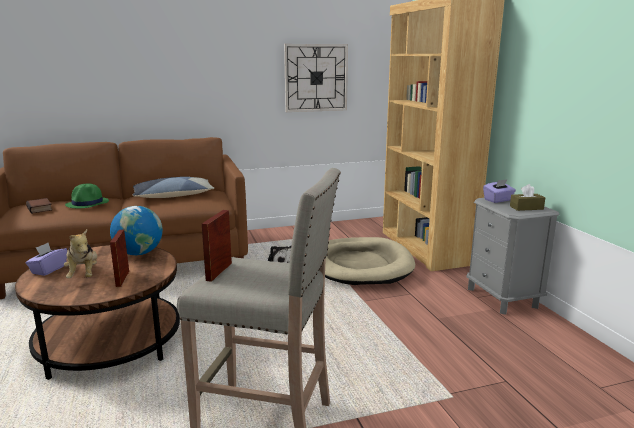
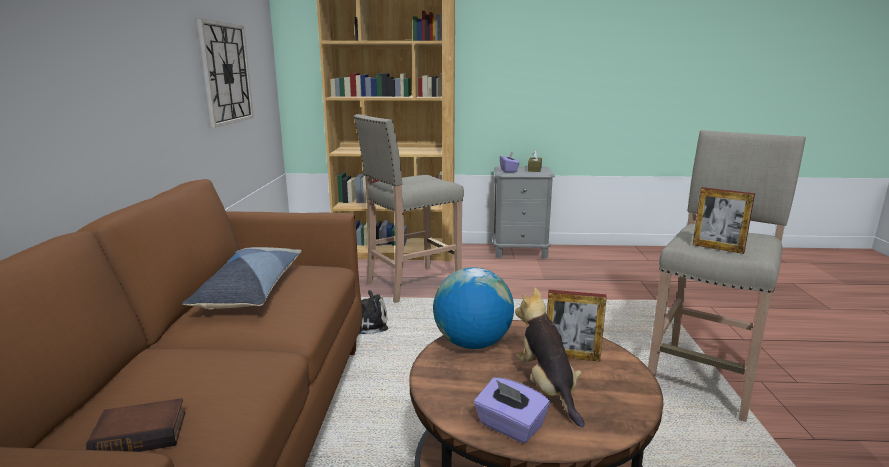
camera: 70 degrees left, 0 degrees up
plush toy [64,229,97,278] -> plush toy turned 105 degrees counterclockwise [515,288,585,427]
green hat [65,183,109,208] -> none
beige dog bed [325,237,415,285] -> beige stool [353,114,464,303]

